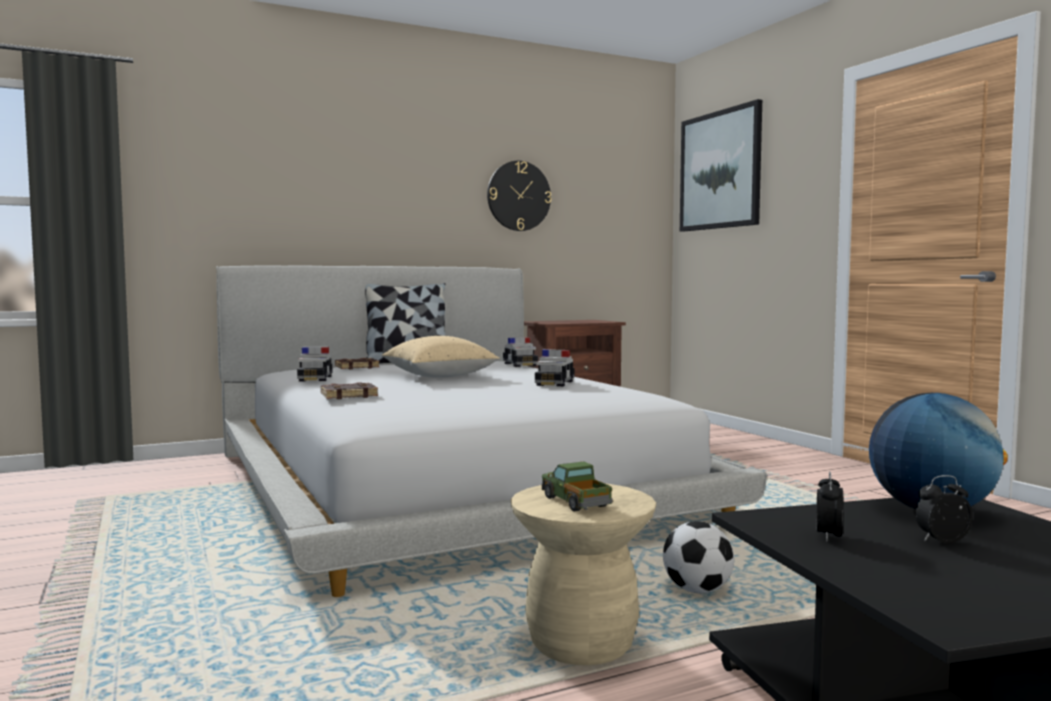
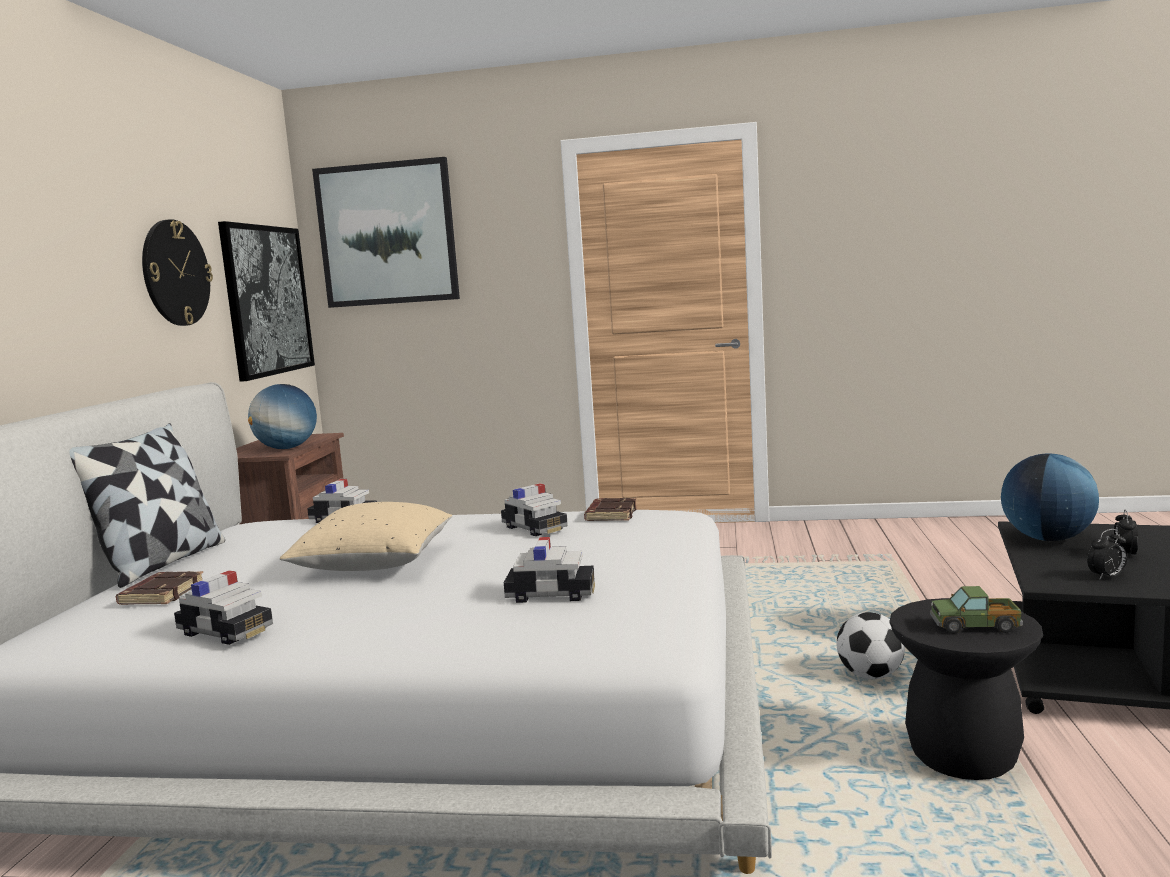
camera: 55 degrees left, 5 degrees up
brown book [321,382,378,399] -> brown book moved to [584,498,637,521]
beige stool [511,484,656,665] -> black stool [890,598,1043,780]
alarm clock [816,471,844,542] -> alarm clock turned 75 degrees counterclockwise [1087,529,1127,579]
none -> picture [218,221,315,382]
none -> globe [248,384,317,449]
none -> toy car [504,537,595,603]

